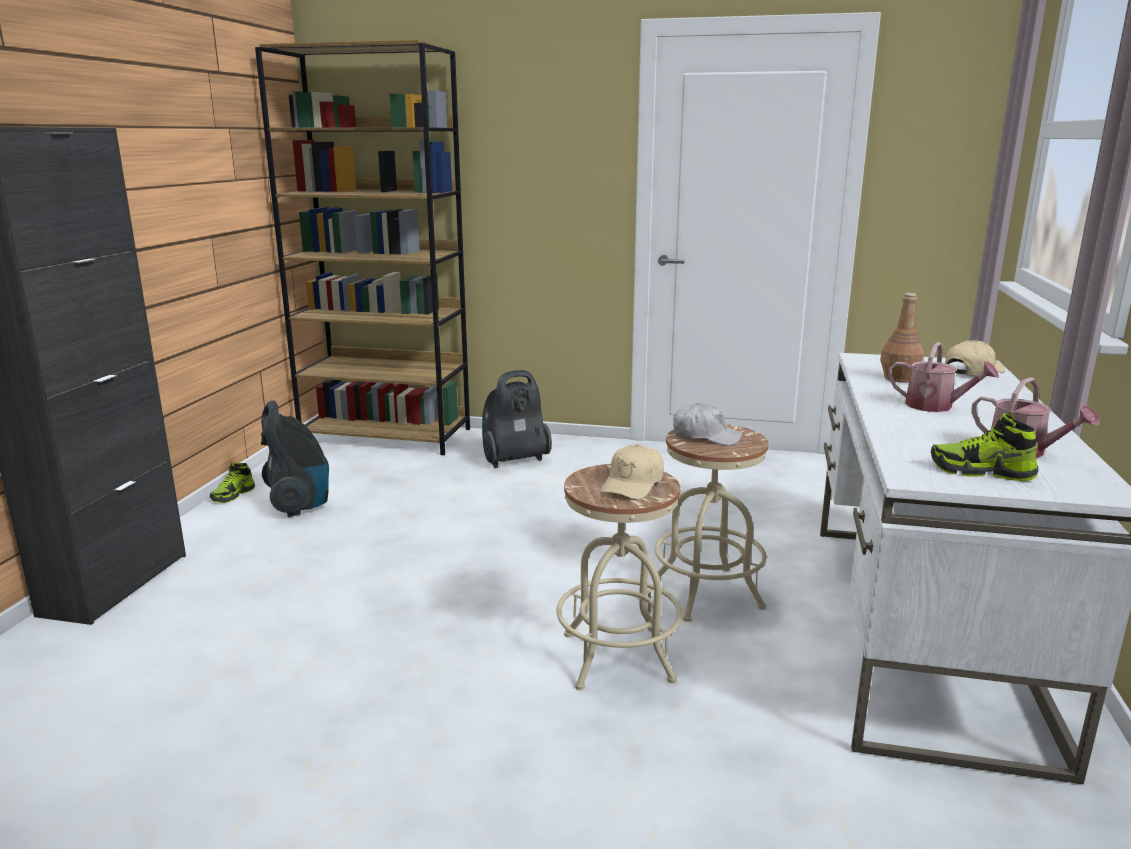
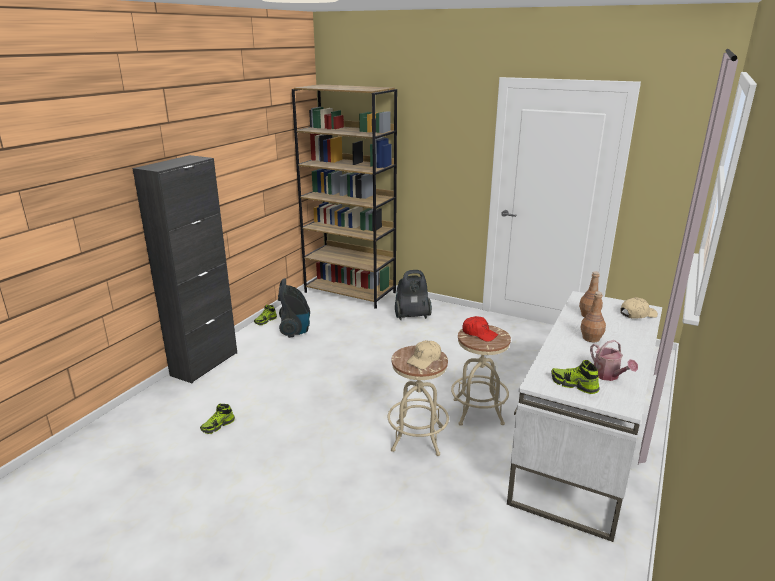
camera: 15 degrees right, 5 degrees up
white cap [673,403,743,446] -> red cap [462,316,498,342]
watering can [888,342,999,412] -> brown bottle [580,291,606,342]
none -> shoe [200,404,235,434]

